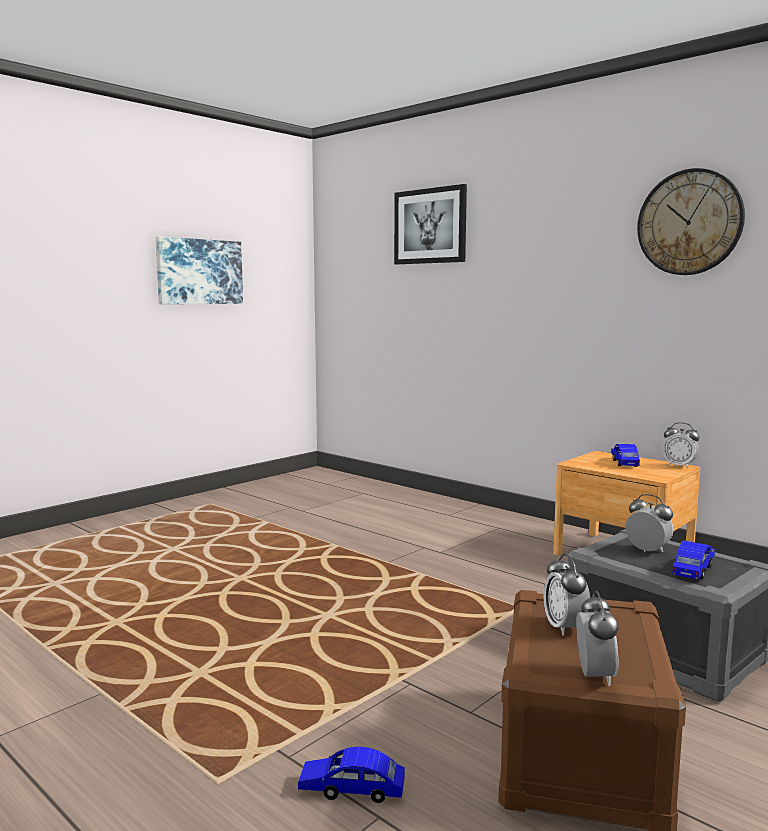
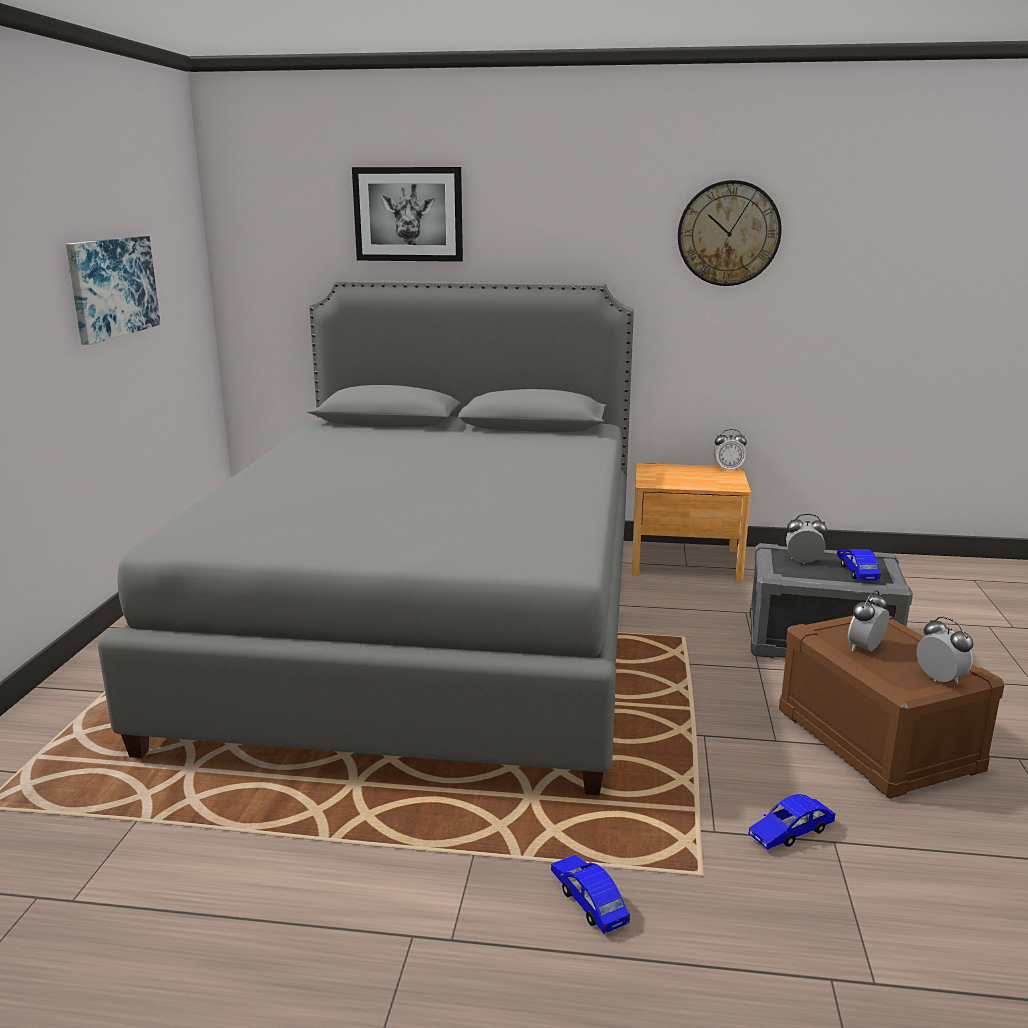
camera: 35 degrees left, 10 degrees up
alarm clock [544,554,590,636] -> alarm clock turned 90 degrees clockwise [848,590,889,651]
blue toy car [611,444,640,467] -> blue toy car moved to [551,855,630,934]
none -> grey bed [98,279,634,796]

